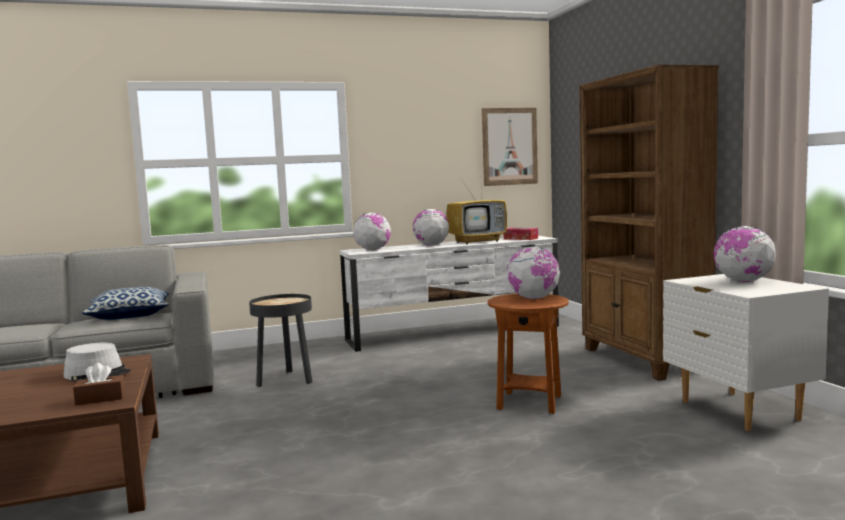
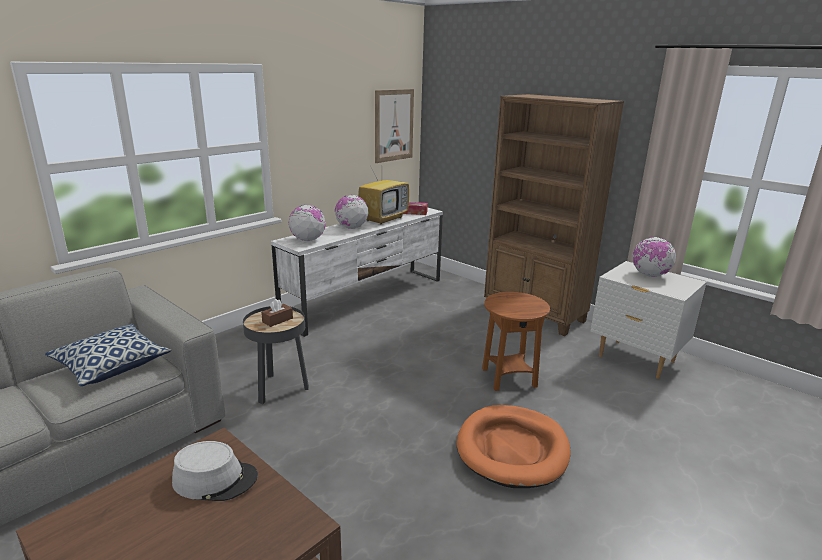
camera: 30 degrees left, 15 degrees up
brown tissue box [73,363,125,405] -> brown tissue box moved to [261,299,293,327]
globe [507,247,560,299] -> none
none -> orange dog bed [457,405,571,488]

